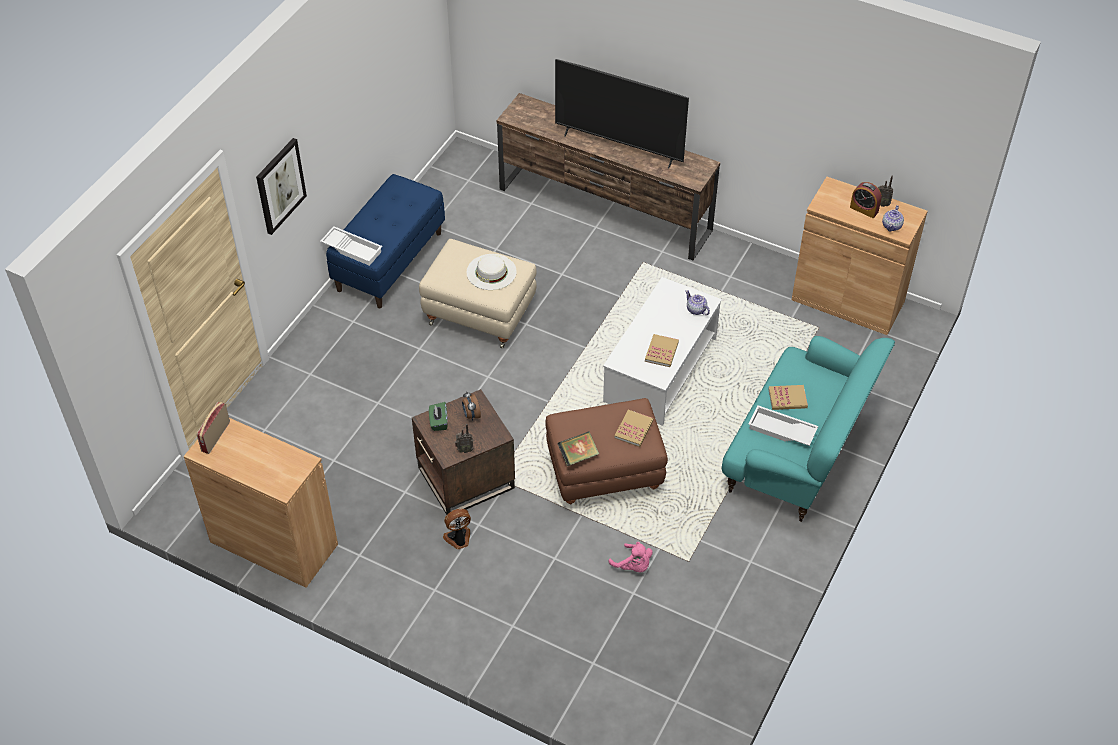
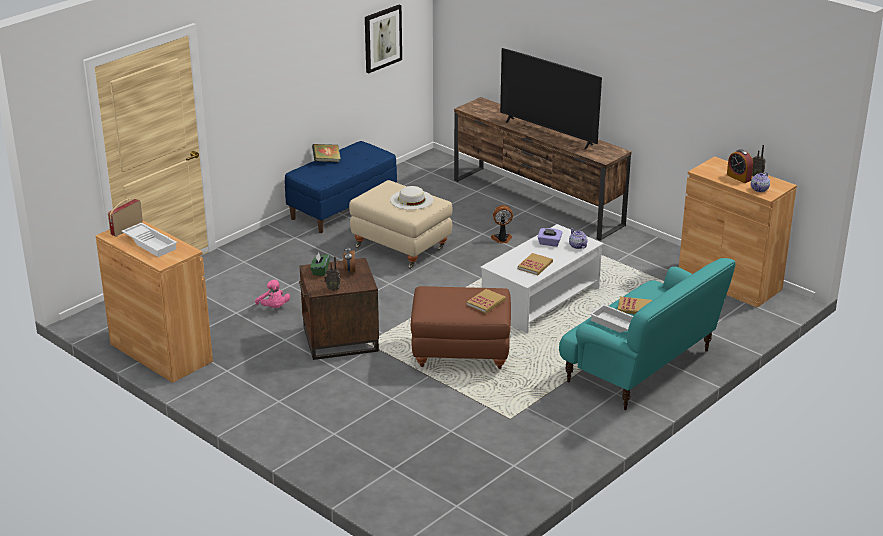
camera: 15 degrees right, 20 degrees down
picture [256,138,307,235] -> picture moved to [365,5,402,73]
white tray [320,226,382,266] -> white tray moved to [122,222,177,257]
fan [443,508,471,549] -> fan moved to [491,205,513,243]
book [558,431,599,466] -> book moved to [312,144,341,162]
pink plush toy [609,542,652,572] -> pink plush toy moved to [255,279,290,308]
none -> purple tissue box [538,228,562,247]

